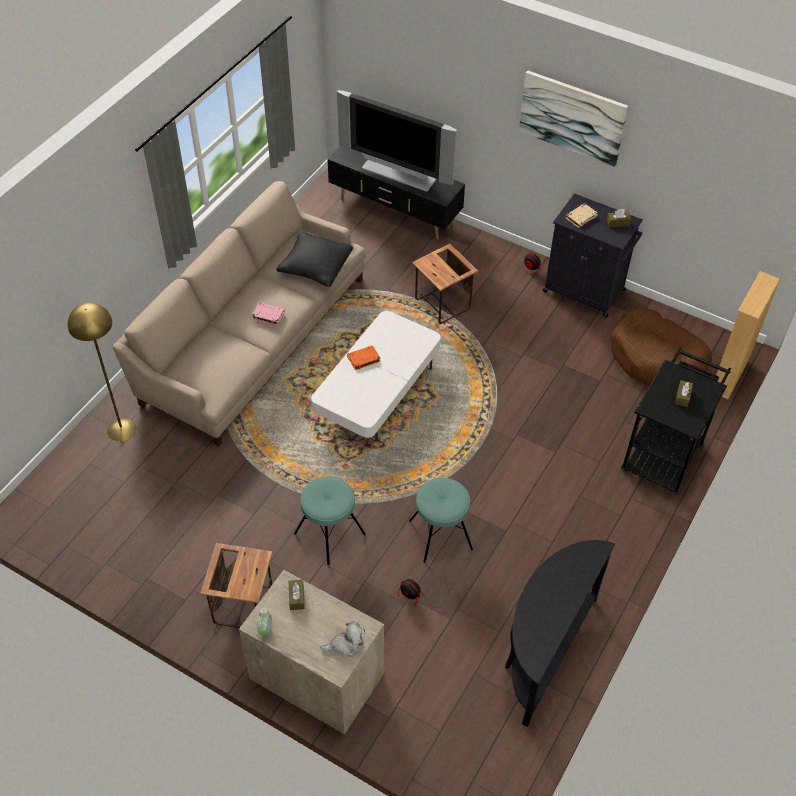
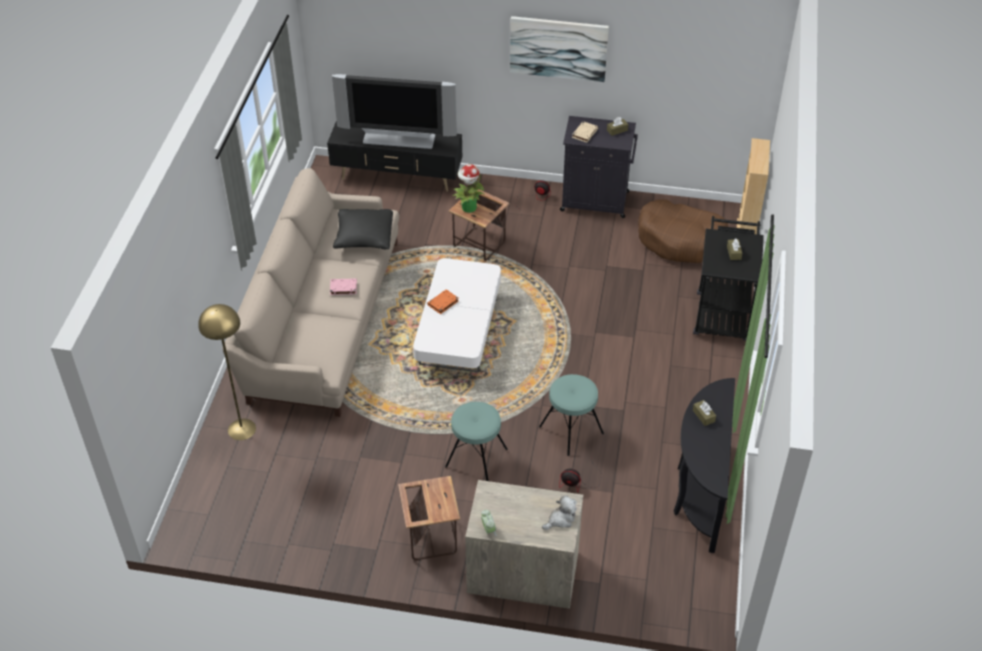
camera: 20 degrees left, 5 degrees down
brown tissue box [289,580,305,610] -> brown tissue box moved to [693,400,716,426]
none -> potted plant [452,164,485,213]

